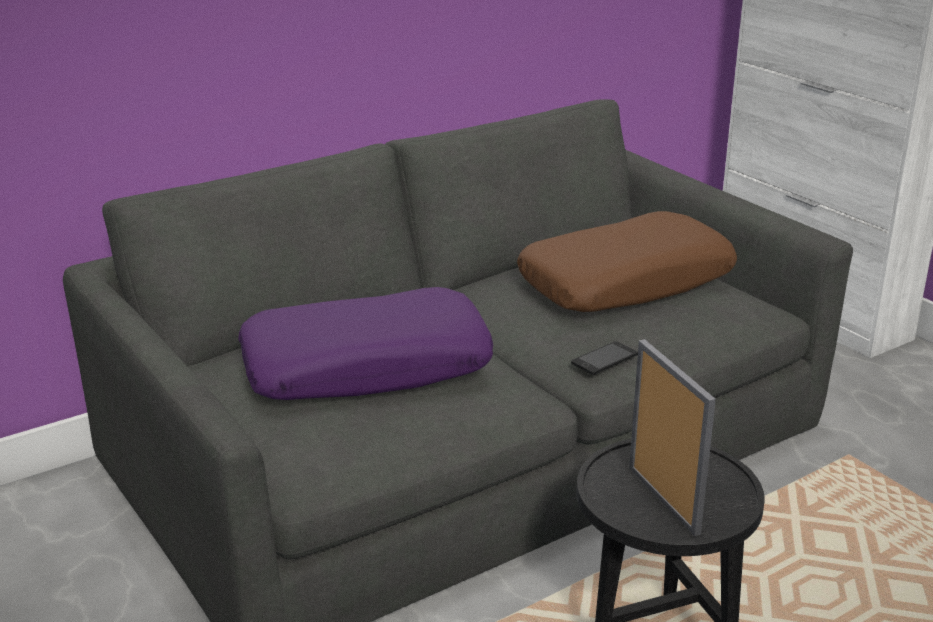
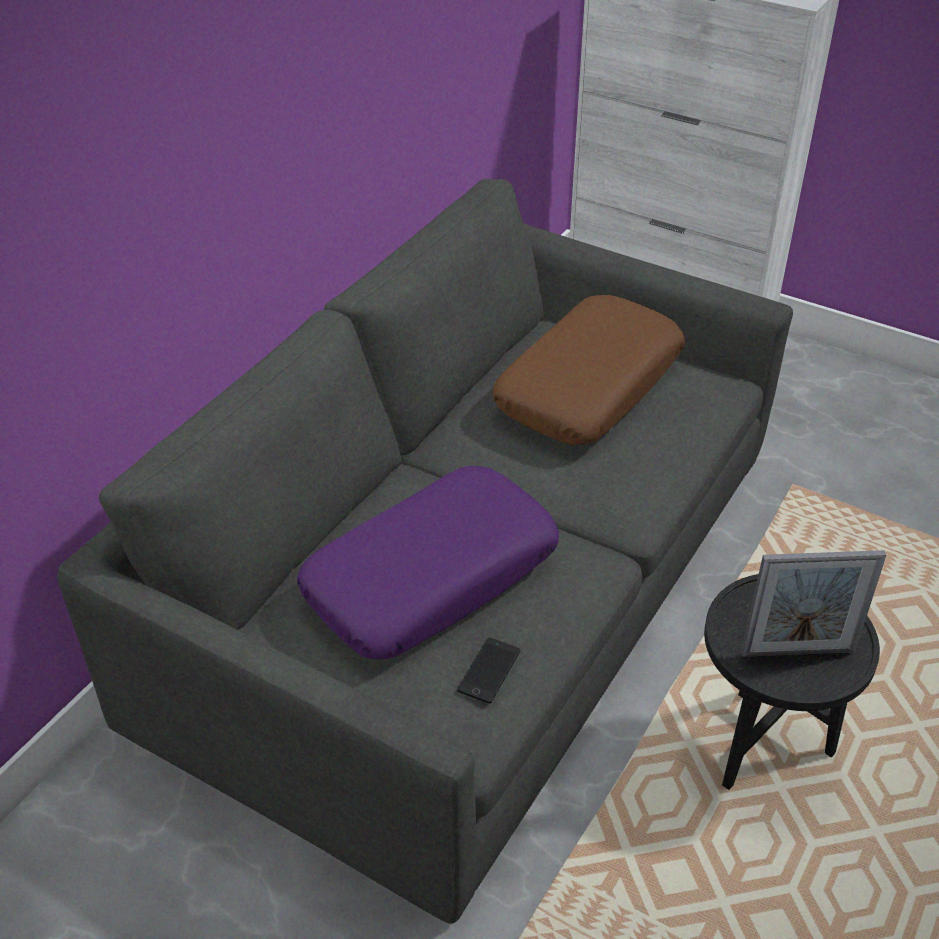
camera: 25 degrees left, 15 degrees up
phone [571,341,638,375] -> phone moved to [457,638,520,704]
picture frame [629,339,716,536] -> picture frame turned 135 degrees clockwise [741,550,886,657]

